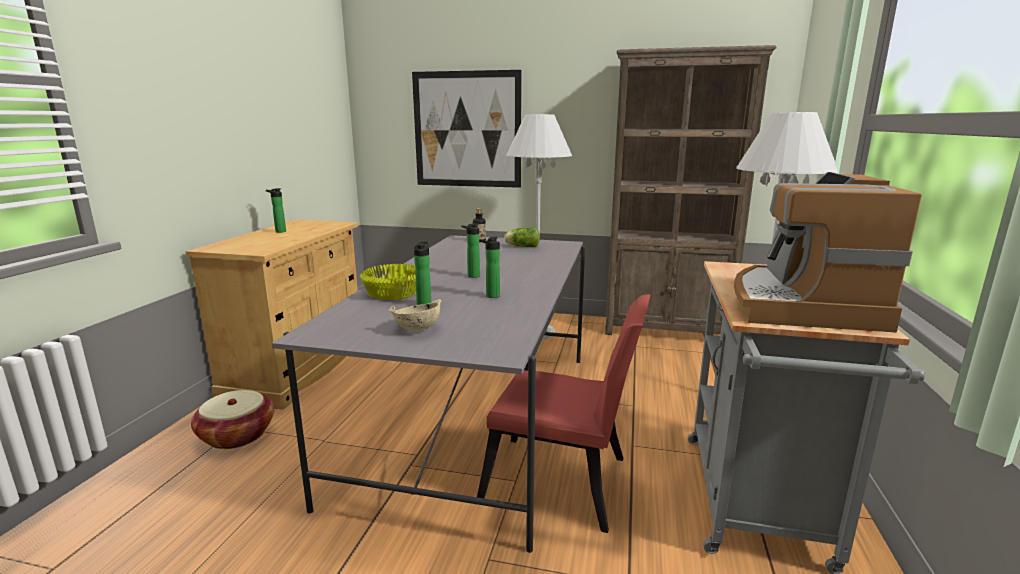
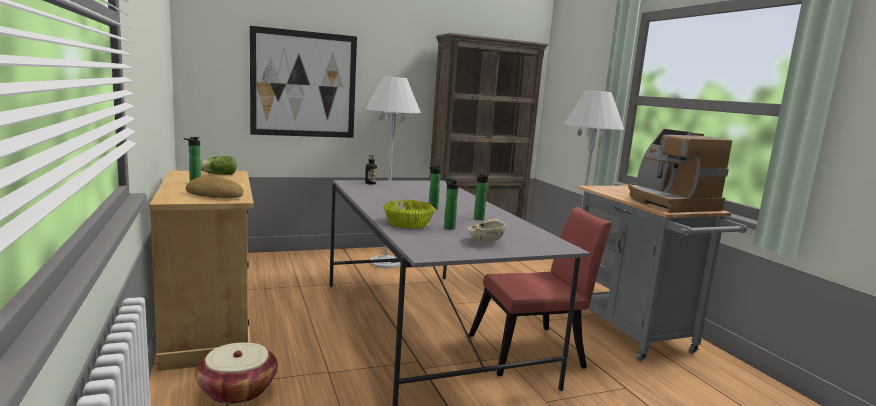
camera: 35 degrees left, 5 degrees down
lettuce [504,227,540,247] -> lettuce moved to [201,156,236,175]
none -> bread [186,176,244,198]

